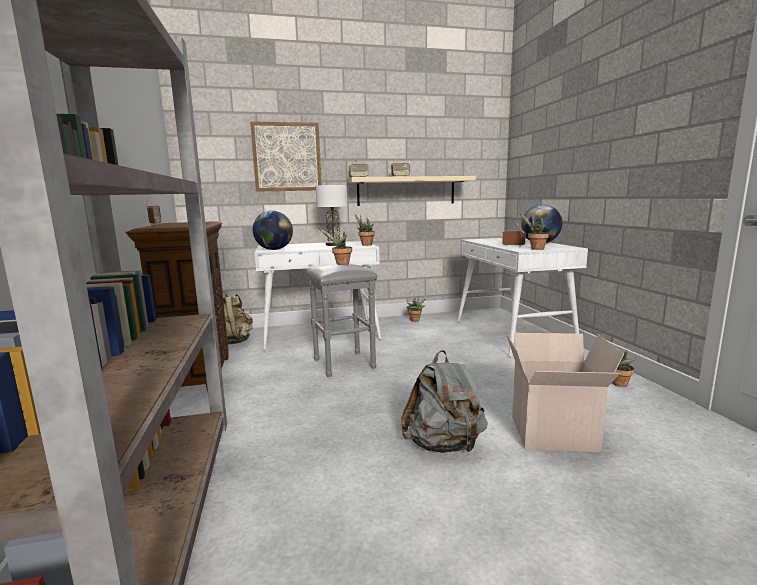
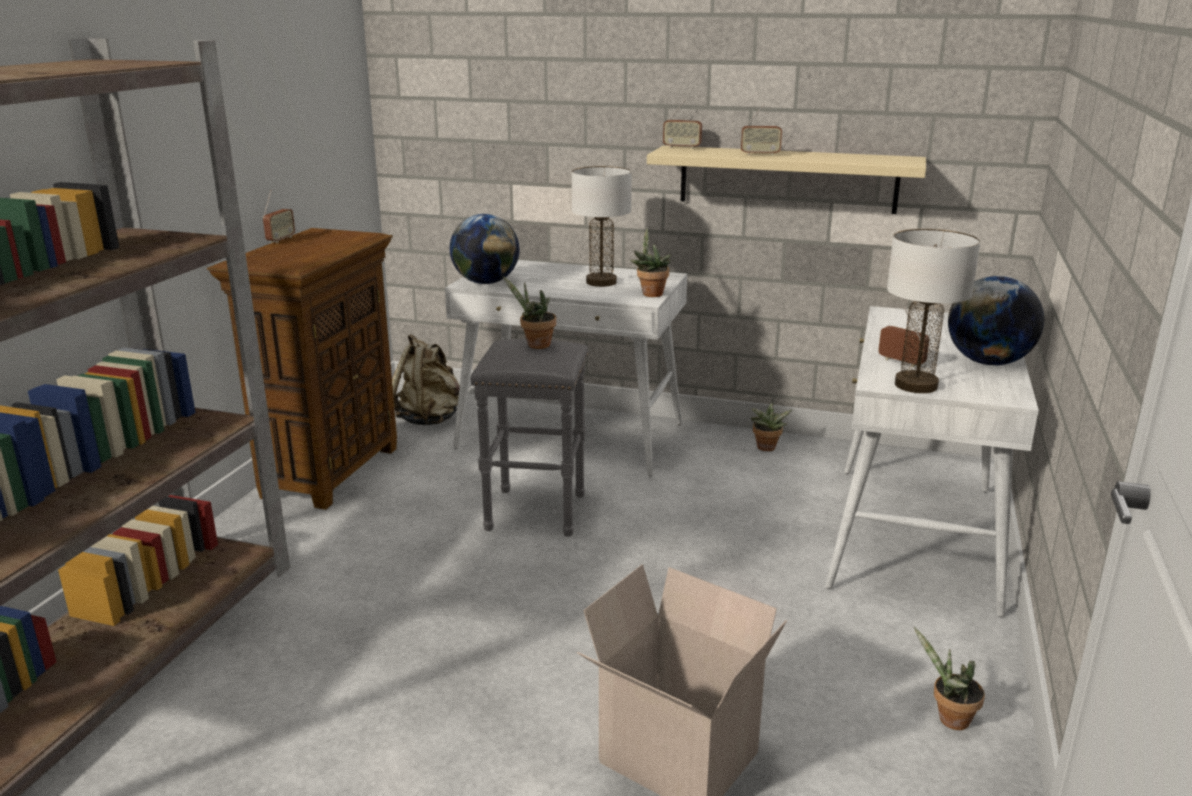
camera: 30 degrees right, 10 degrees up
picture [250,121,322,192] -> none
grey backpack [401,350,488,453] -> none
potted plant [519,213,549,250] -> table lamp [887,229,981,393]

